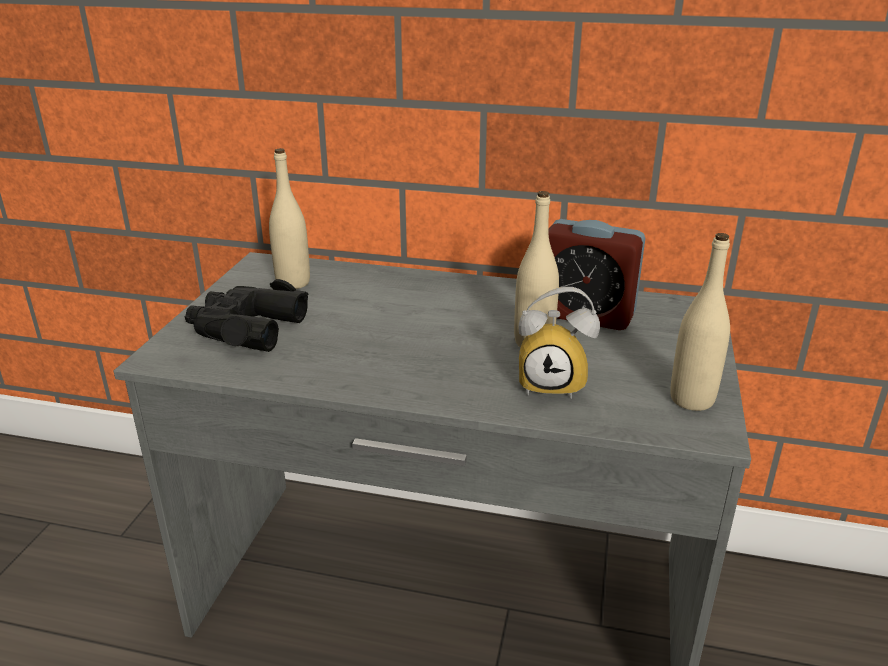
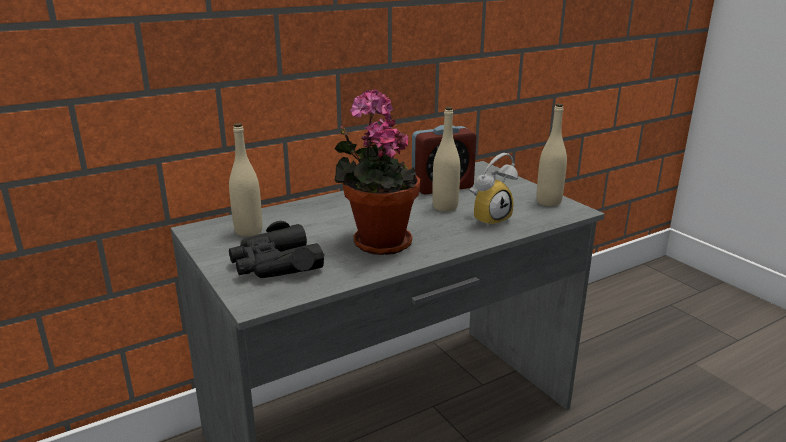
camera: 45 degrees left, 5 degrees down
none -> potted plant [335,89,420,255]

